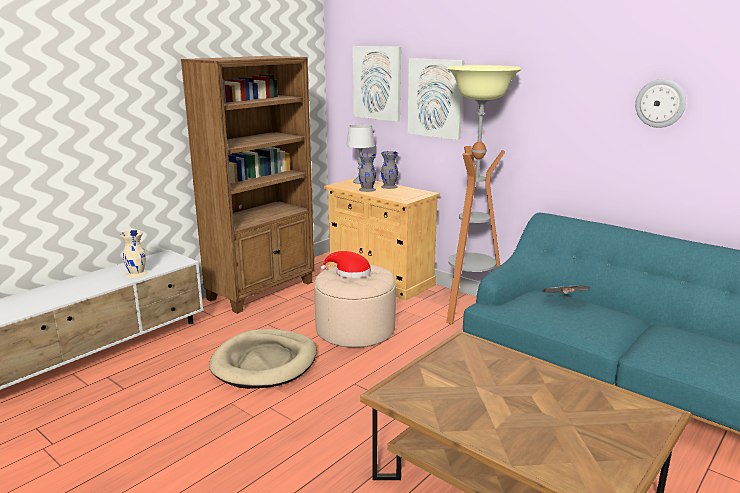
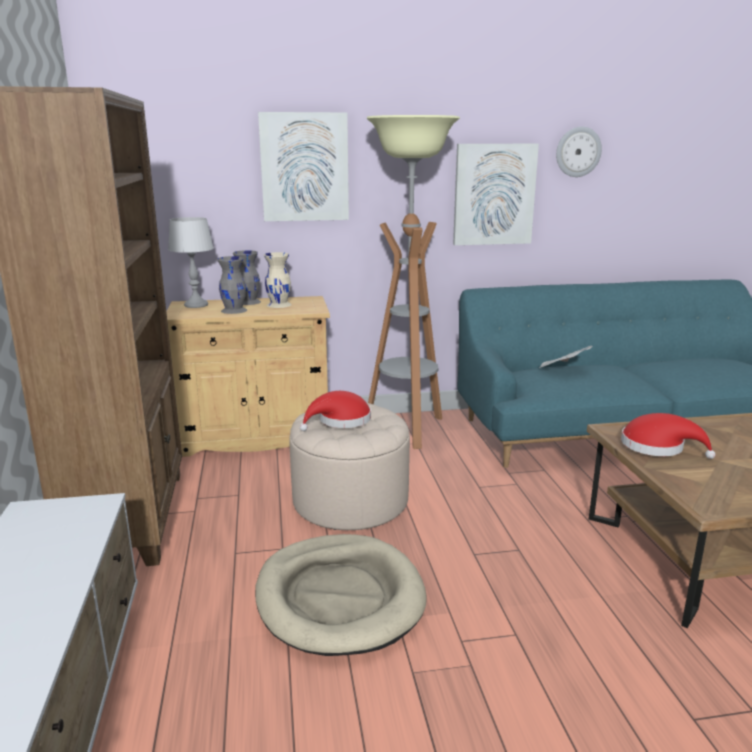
camera: 50 degrees left, 0 degrees up
beige vase [120,230,148,278] -> beige vase moved to [264,252,292,308]
picture [353,46,401,122] -> picture moved to [453,144,539,245]
none -> red hat [621,413,716,459]

